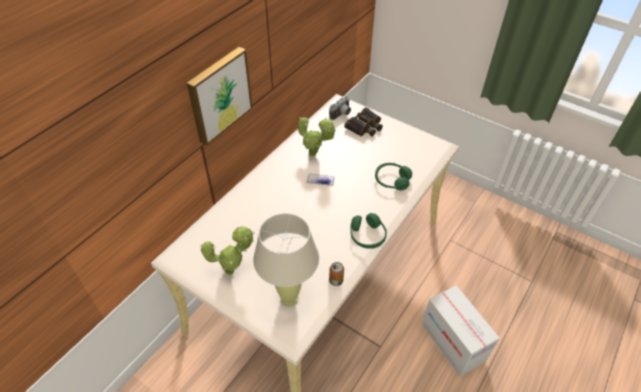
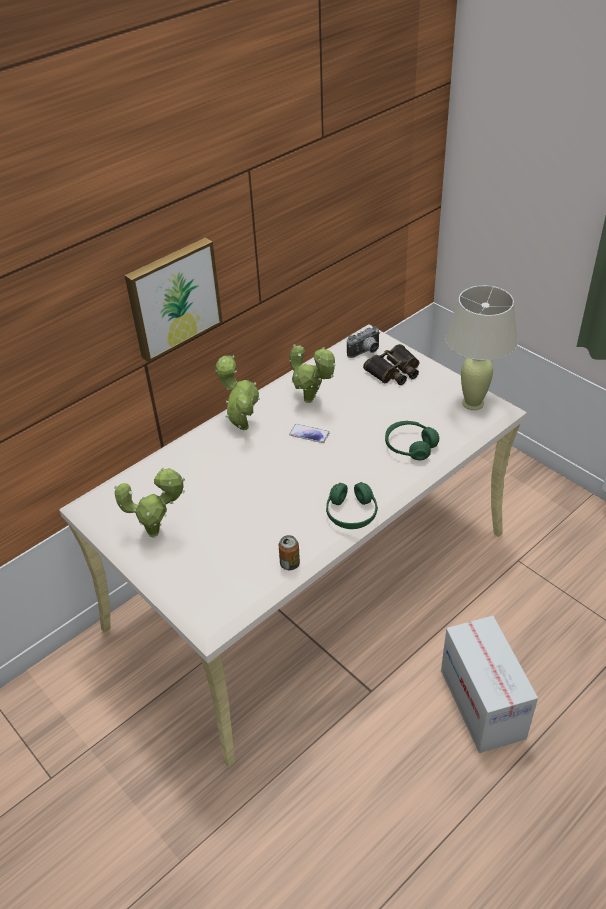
camera: 15 degrees right, 5 degrees down
beige table lamp [253,213,319,307] -> beige table lamp moved to [445,285,518,410]
none -> potted plant [215,355,260,430]

